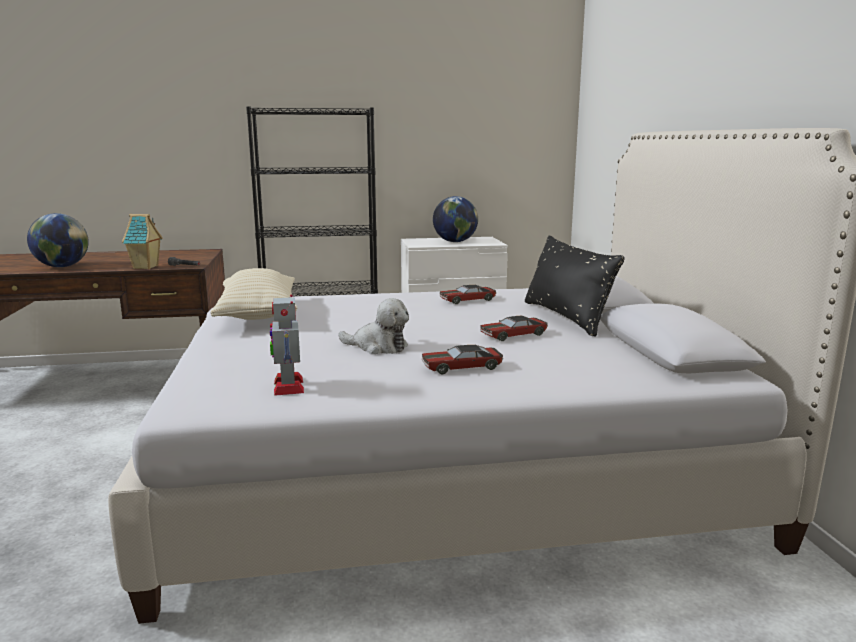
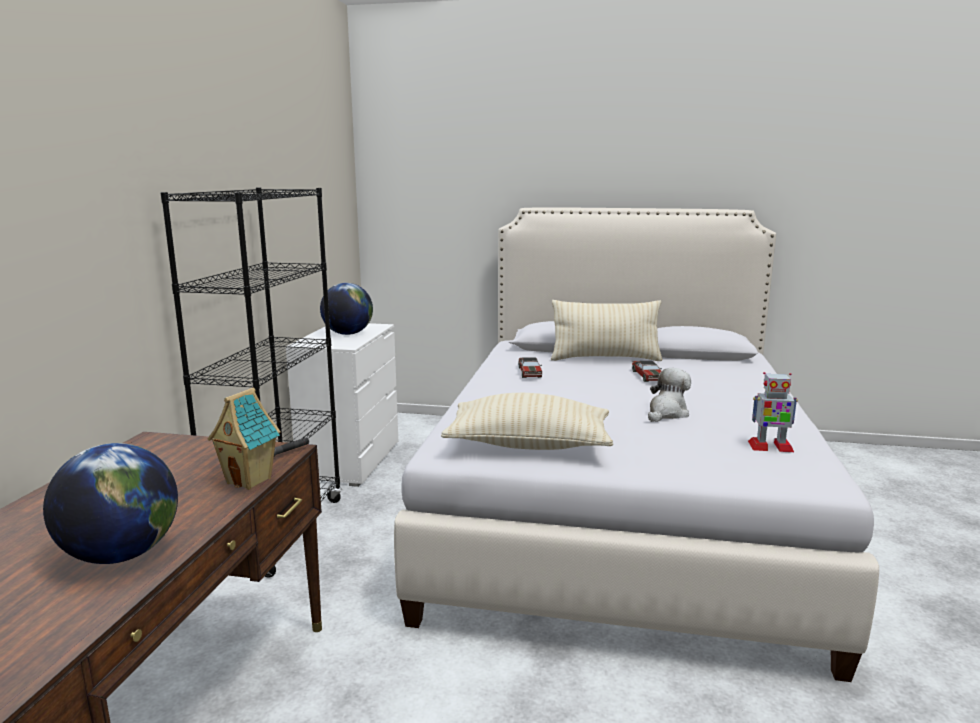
camera: 70 degrees left, 0 degrees up
toy car [422,345,503,374] -> none
black pillow [525,235,625,337] -> beige pillow [551,300,663,361]

